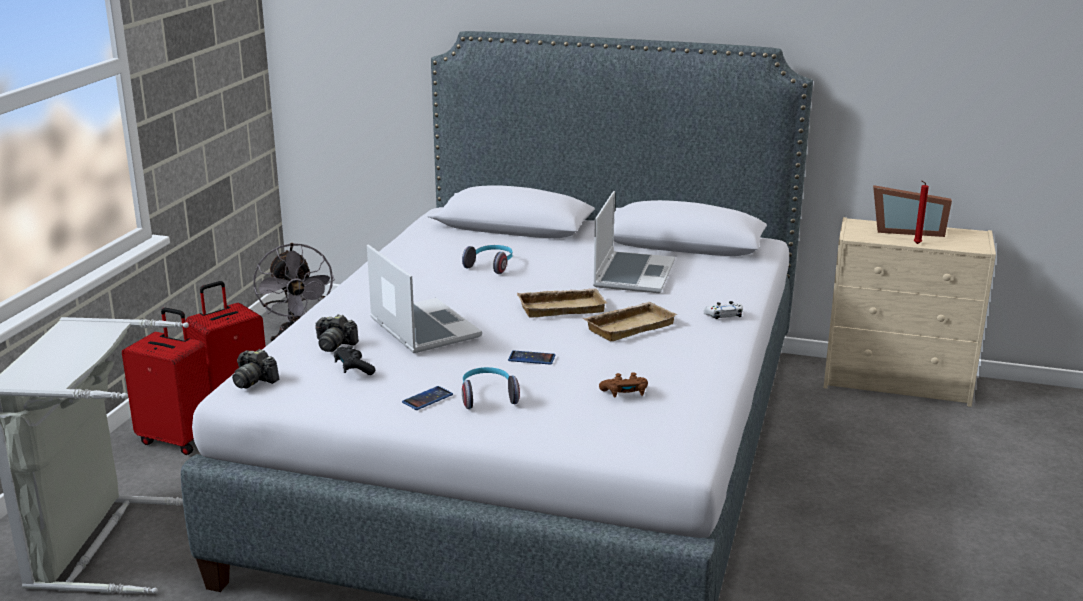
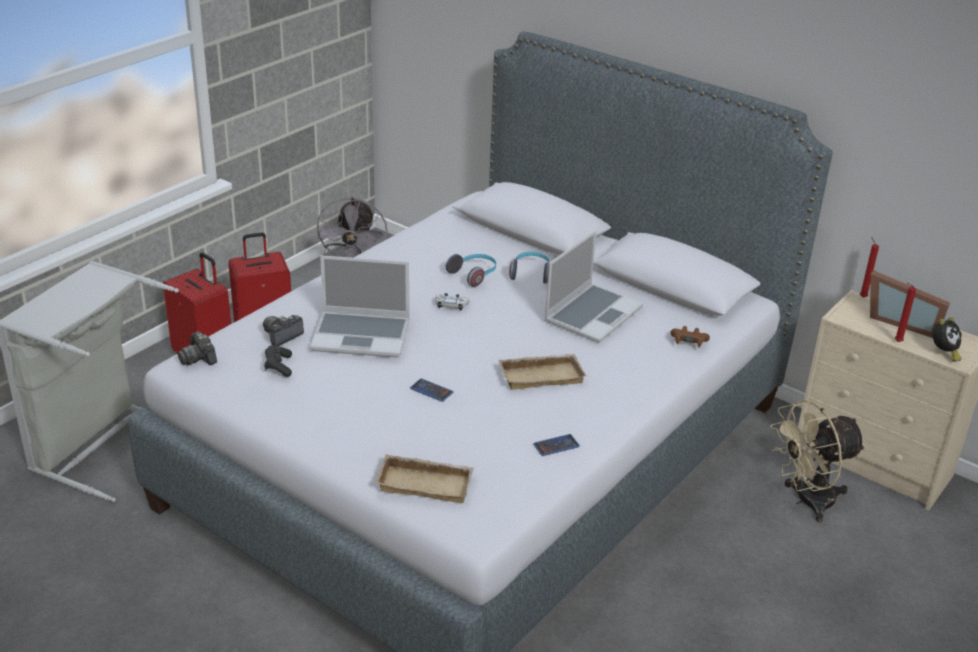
camera: 20 degrees right, 10 degrees up
camera [315,314,359,352] -> camera turned 90 degrees clockwise [263,315,304,346]
laptop [367,244,482,353] -> laptop turned 105 degrees clockwise [310,255,409,357]
phone [402,386,453,410] -> phone moved to [533,434,580,456]
headphones [462,367,520,409] -> headphones moved to [509,252,549,284]
beige tray [517,288,607,318] -> beige tray moved to [375,454,474,503]
brown game controller [599,372,648,397] -> brown game controller moved to [671,326,710,348]
white game controller [703,301,743,319] -> white game controller moved to [435,293,469,310]
none -> beige fan [770,400,866,522]
none -> red candle [860,237,879,298]
none -> alarm clock [933,317,962,362]

